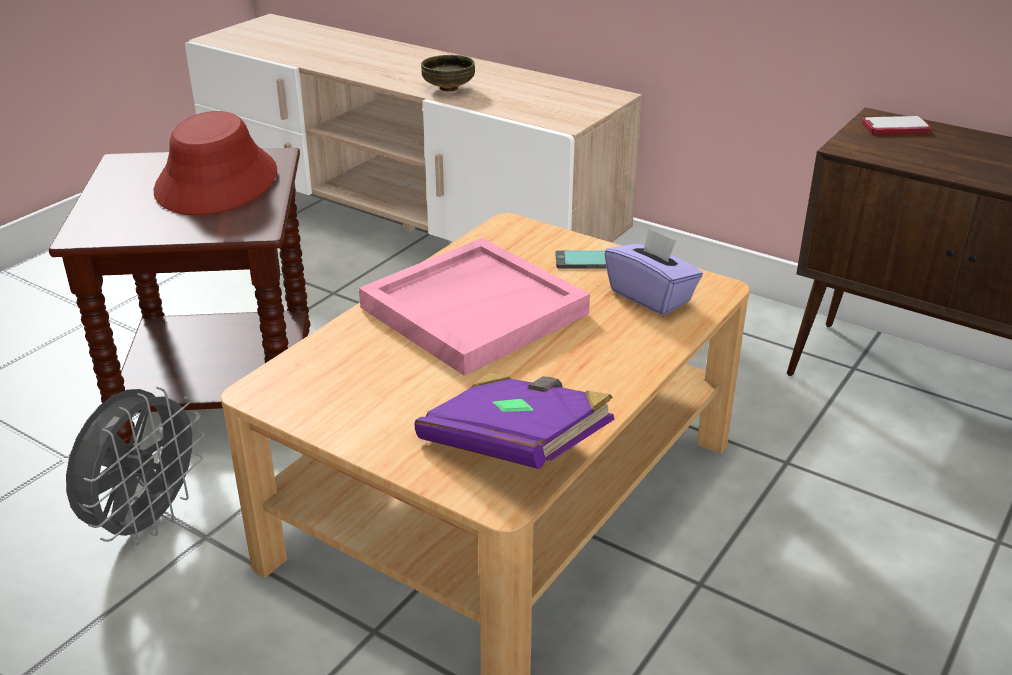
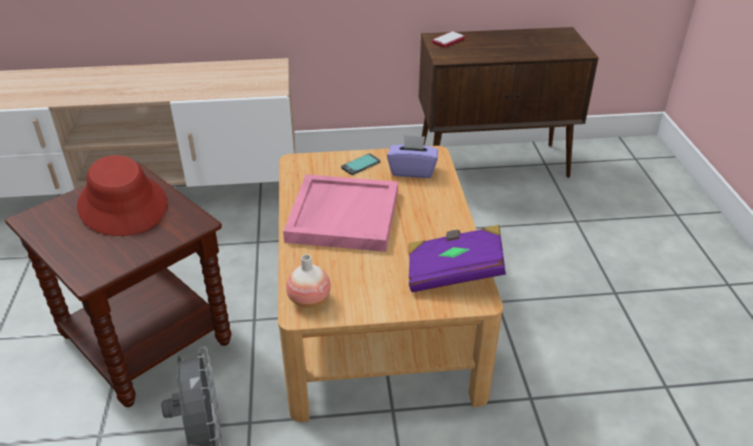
camera: 40 degrees left, 5 degrees up
bowl [421,55,475,92] -> none
none -> vase [286,254,331,308]

